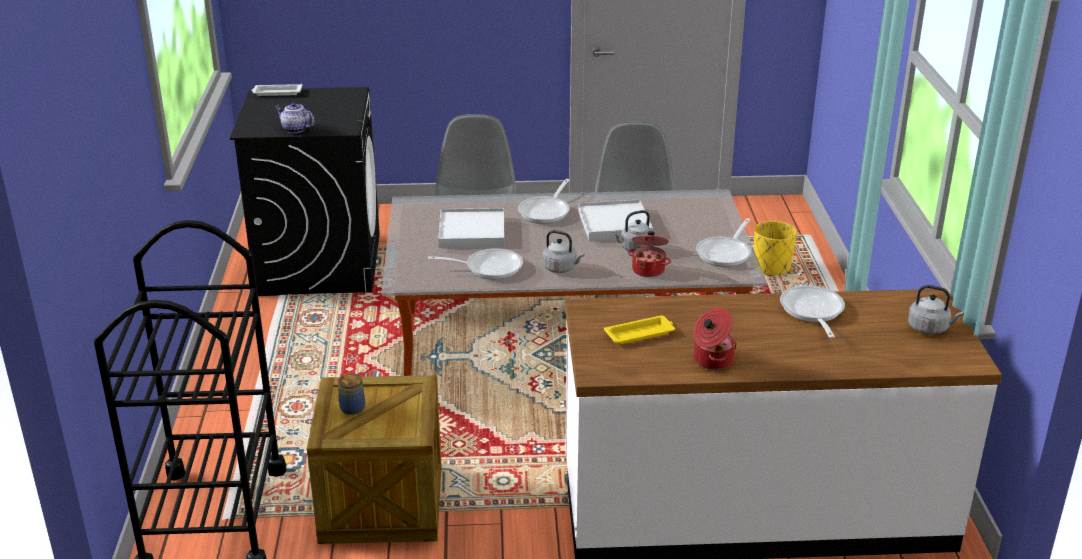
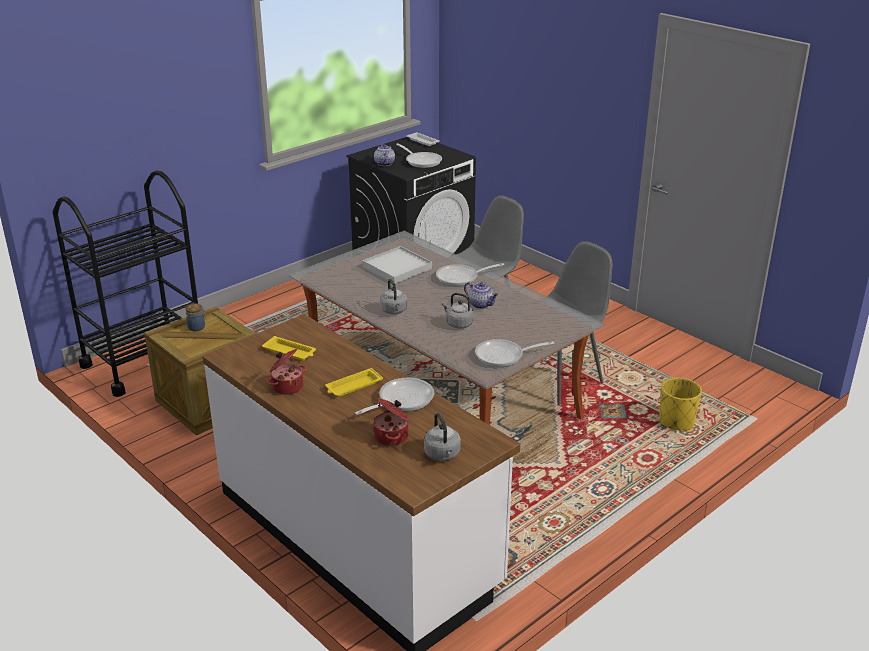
camera: 50 degrees right, 0 degrees up
frying pan [428,248,523,279] -> frying pan moved to [396,143,442,168]
white tray [578,199,653,241] -> teapot [464,282,499,309]
cooking pot [628,231,671,277] -> cooking pot moved to [372,398,409,446]
none -> yellow tray [325,368,383,397]

